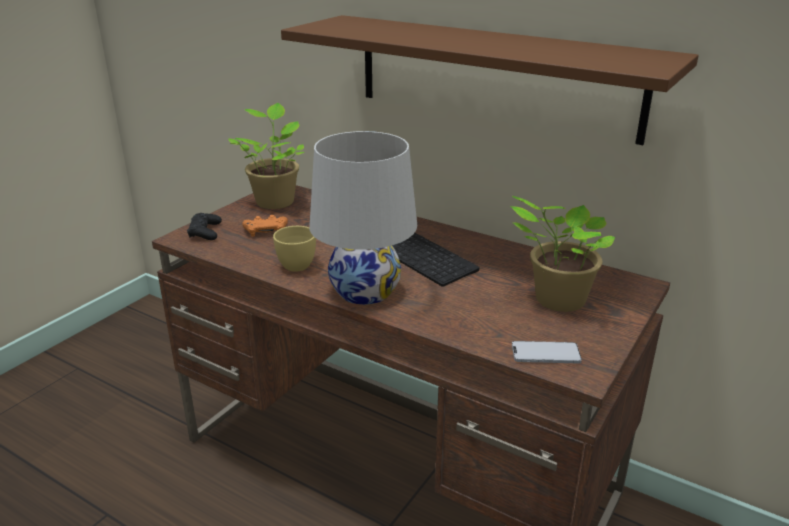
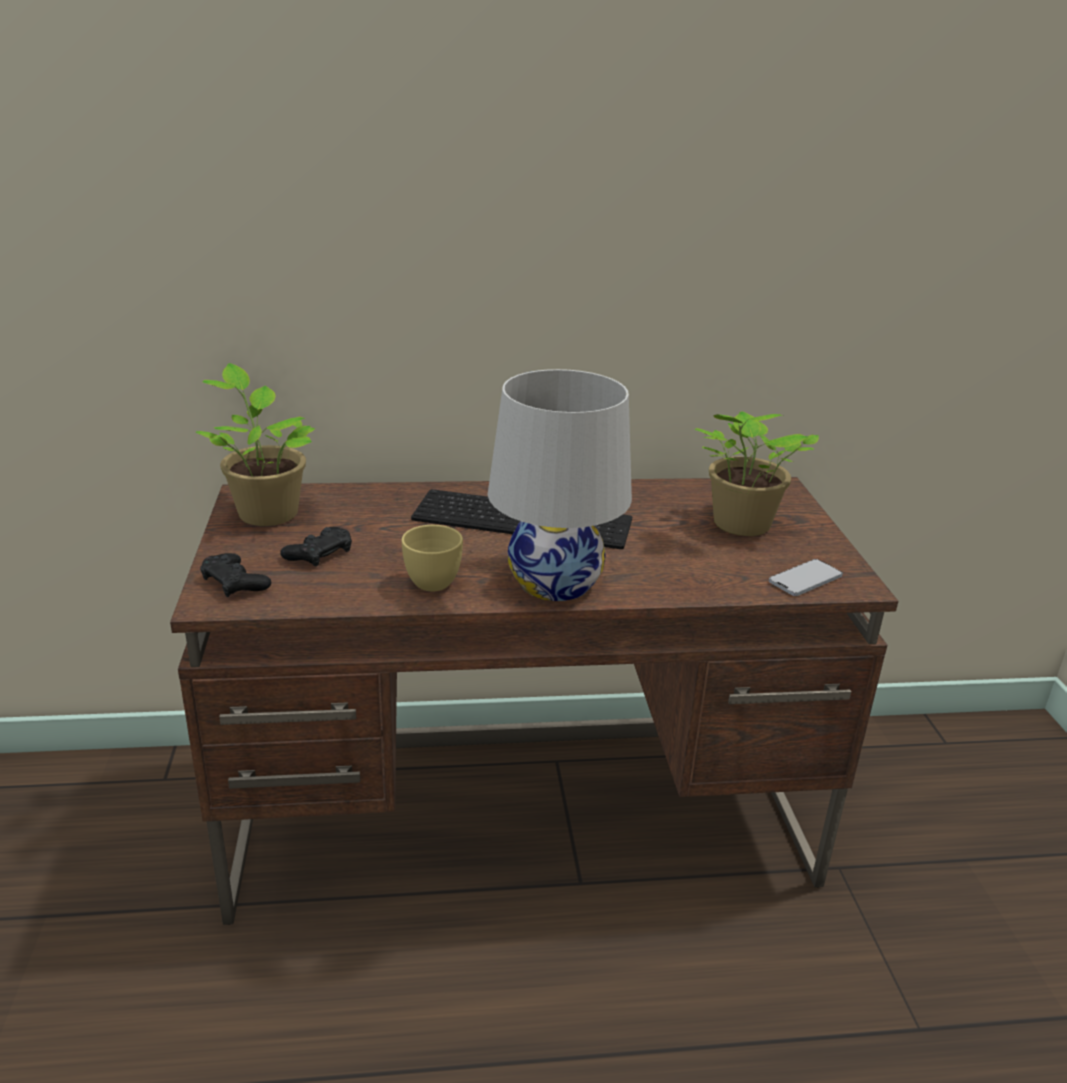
camera: 40 degrees left, 0 degrees up
orange game controller [242,215,288,237] -> black game controller [280,527,352,567]
brown shelf [281,15,699,145] -> none

